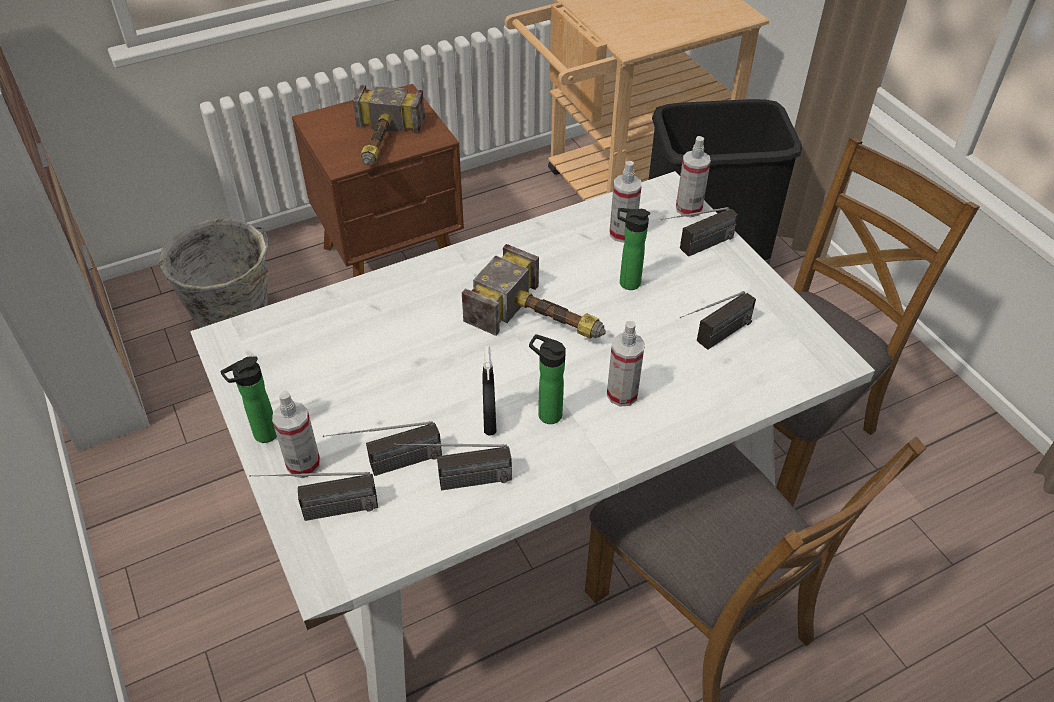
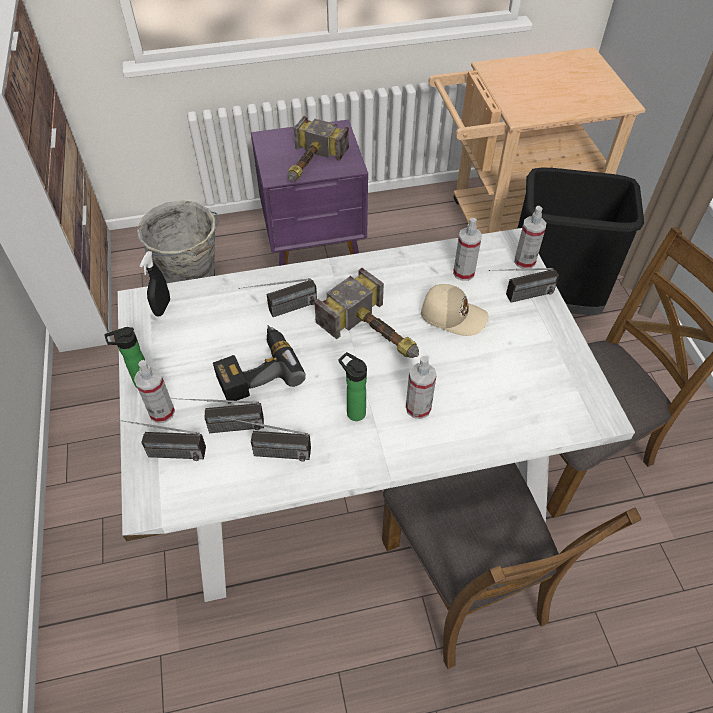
camera: 15 degrees right, 5 degrees up
brown nightstand [292,84,464,277] -> purple nightstand [251,119,368,266]
black spray bottle [483,346,496,436] -> black spray bottle moved to [140,251,170,317]
bottle [617,208,650,290] -> beige cap [421,284,489,336]
radio [680,291,756,350] -> radio moved to [238,278,317,317]
none -> power drill [213,325,306,404]

